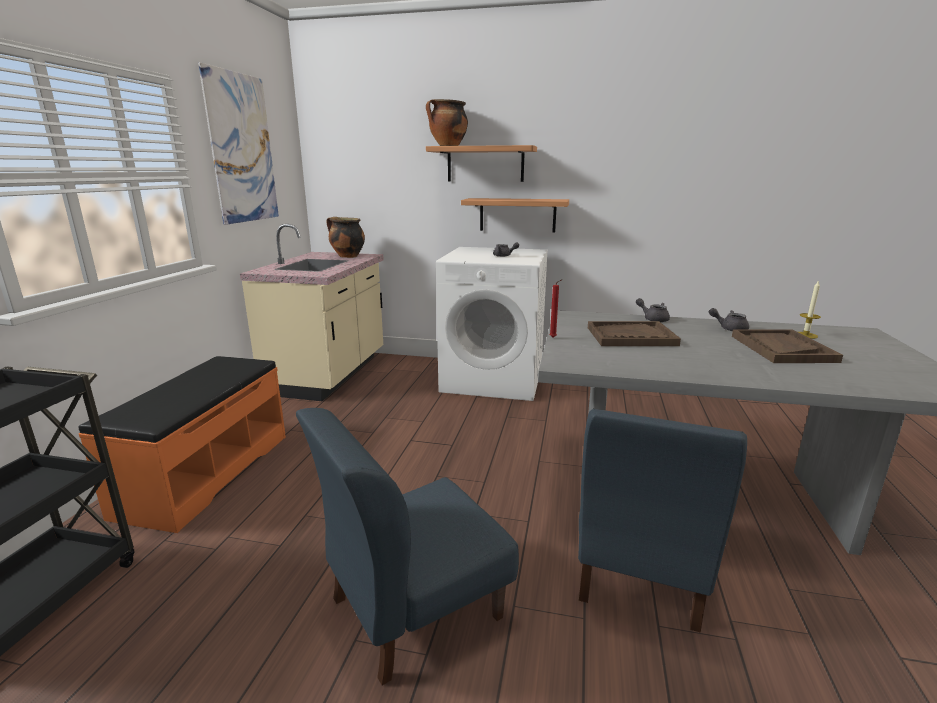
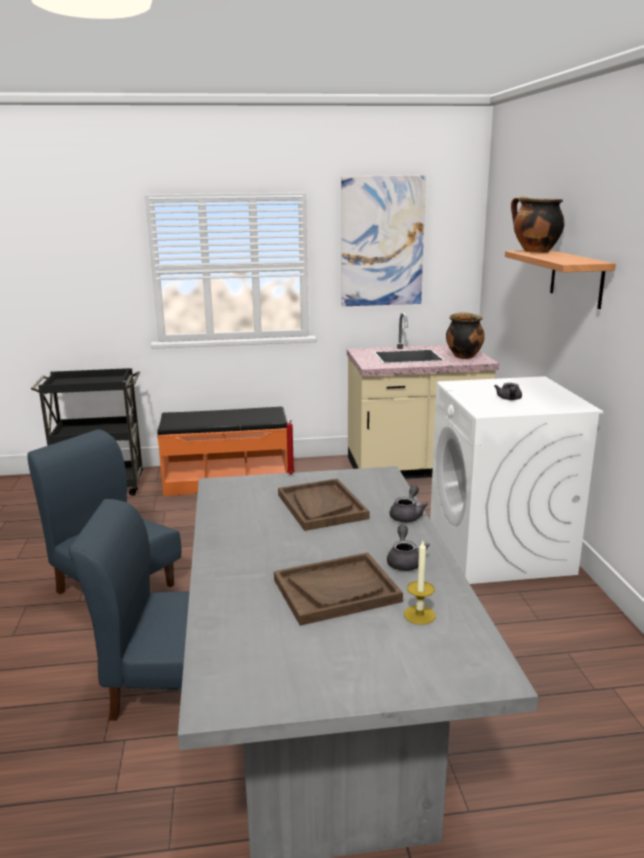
camera: 70 degrees right, 0 degrees up
shelf [461,198,569,232] -> none

